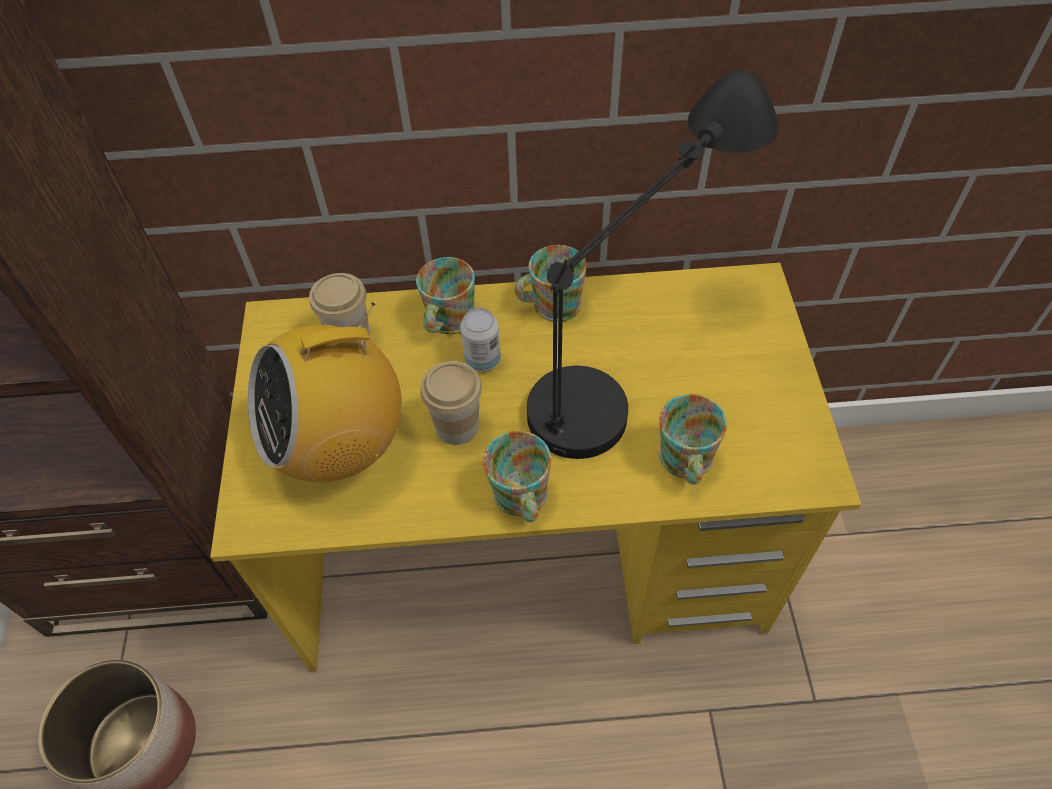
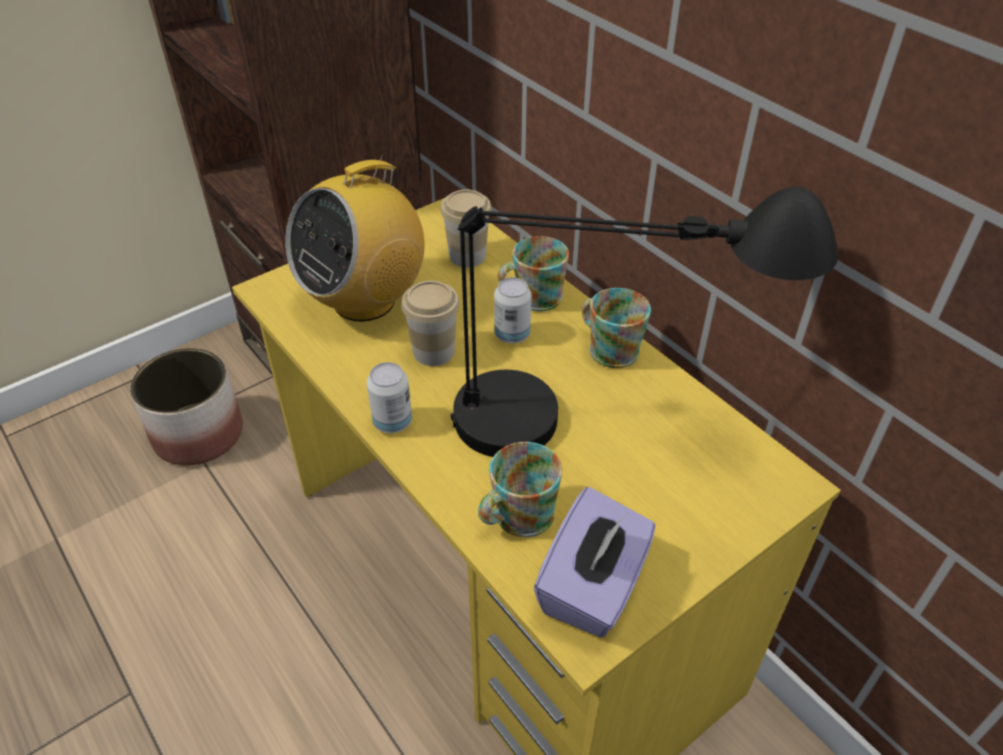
camera: 55 degrees right, 10 degrees down
radio [248,303,402,482] -> radio turned 75 degrees counterclockwise [285,154,425,322]
mug [483,431,551,522] -> can [367,362,412,433]
none -> purple tissue box [534,487,656,637]

